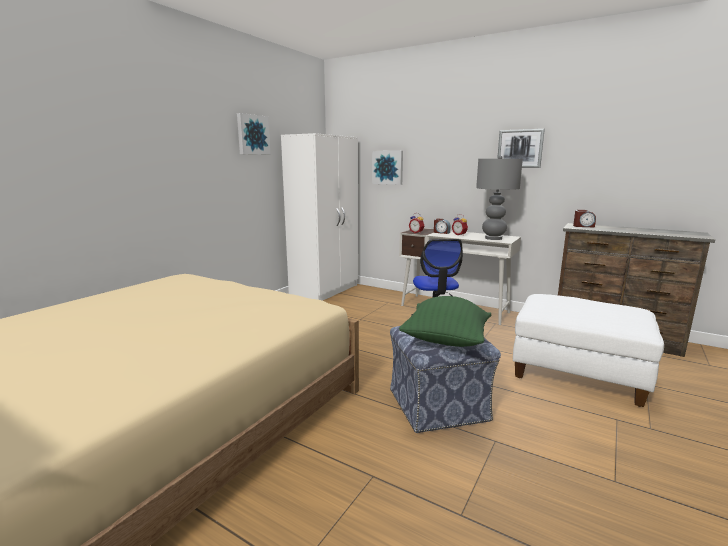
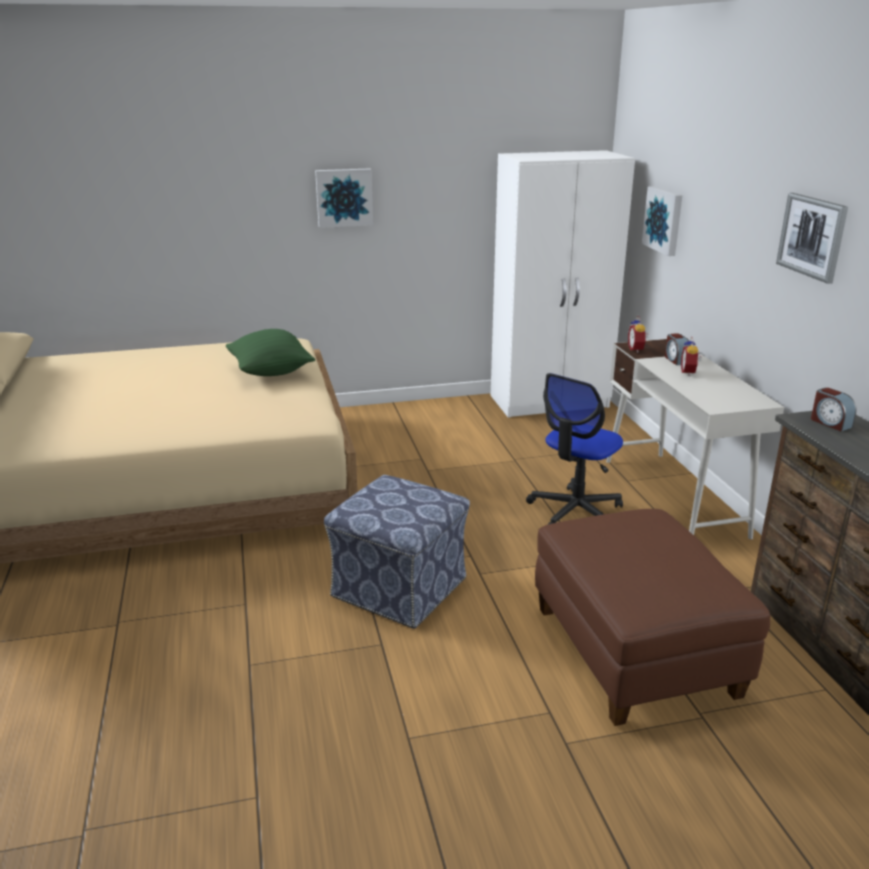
camera: 45 degrees right, 10 degrees up
picture [237,113,270,155] -> picture moved to [315,169,373,228]
green pillow [399,296,492,347] -> green pillow moved to [226,329,315,376]
grey table lamp [476,155,523,240] -> none
white ottoman [513,294,664,407] -> brown ottoman [535,509,770,726]

